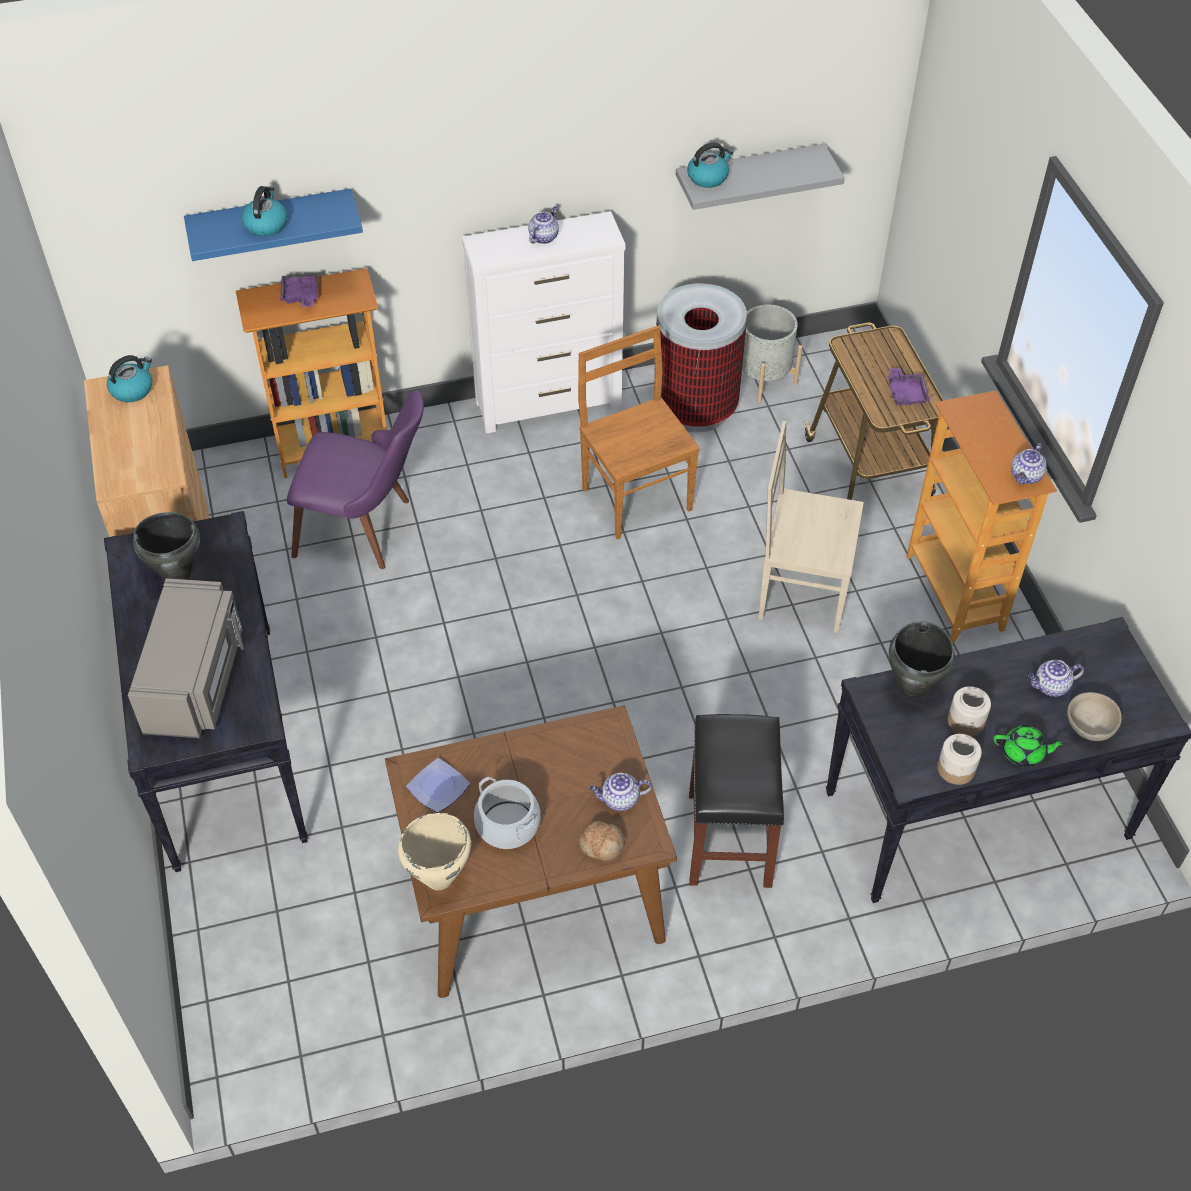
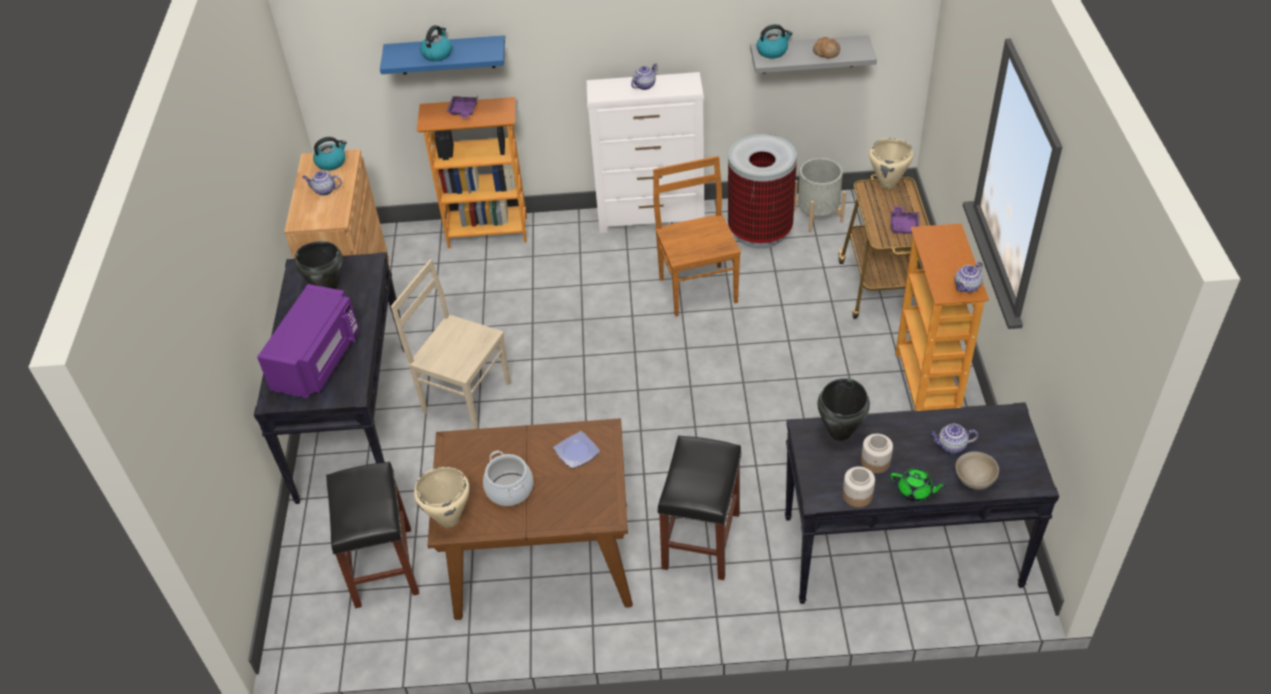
camera: 15 degrees right, 5 degrees down
grey microwave [128,578,244,738] -> purple microwave [257,284,359,398]
purple chair [287,390,424,569] -> none
plate [406,758,470,813] -> plate moved to [553,431,600,468]
bread [579,821,625,861] -> bread moved to [813,37,840,58]
teapot [590,773,652,811] -> teapot moved to [302,171,342,196]
beige chair [759,421,864,633] -> beige chair moved to [391,259,510,429]
none -> black stool [326,462,419,608]
none -> beige cooking pot [869,138,913,189]

